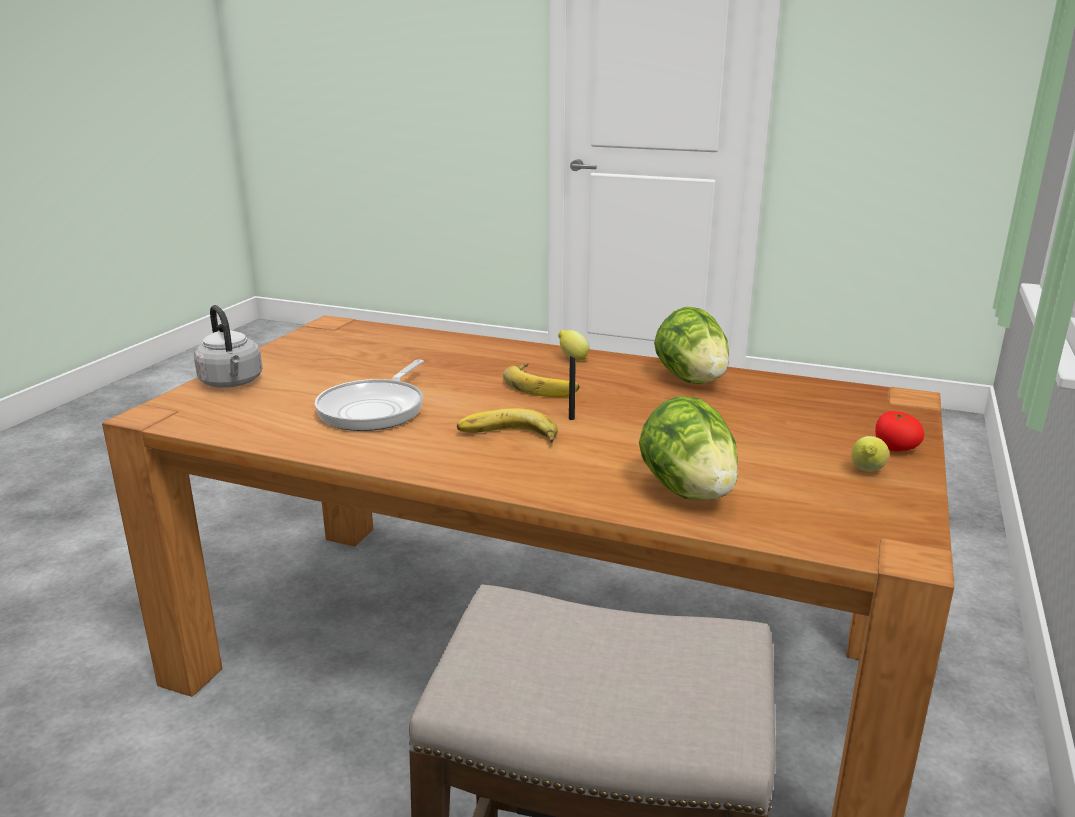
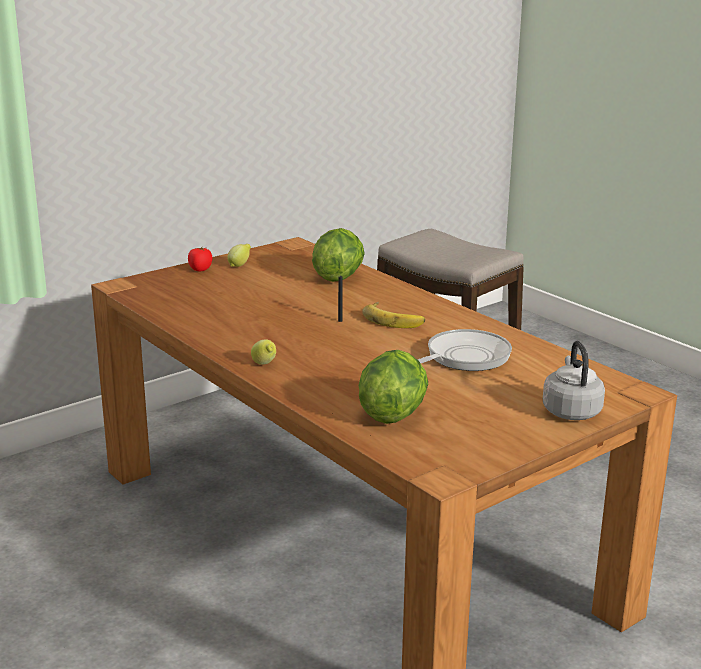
camera: 150 degrees left, 0 degrees up
banana [503,363,579,397] -> none
lettuce [654,307,729,384] -> lettuce moved to [359,350,428,424]

